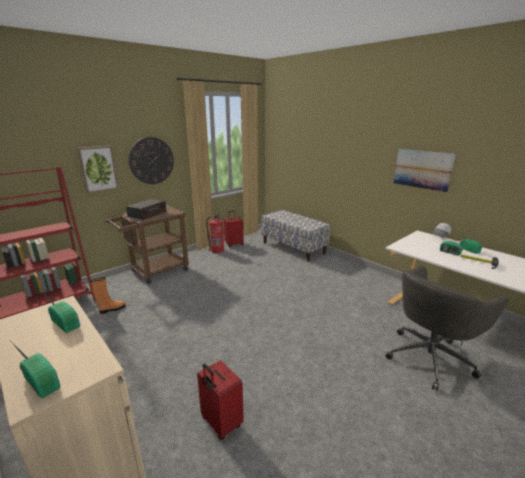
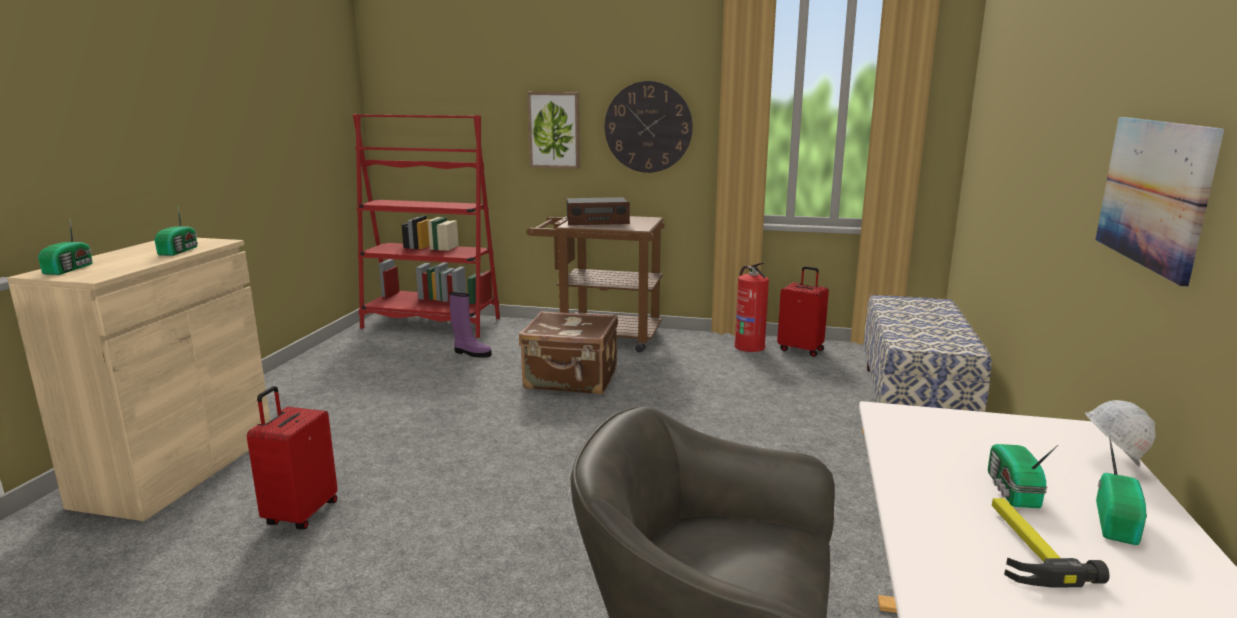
camera: 55 degrees right, 5 degrees down
orange boot [91,277,126,314] -> purple boot [449,292,492,358]
none -> brown suitcase [519,311,618,394]

